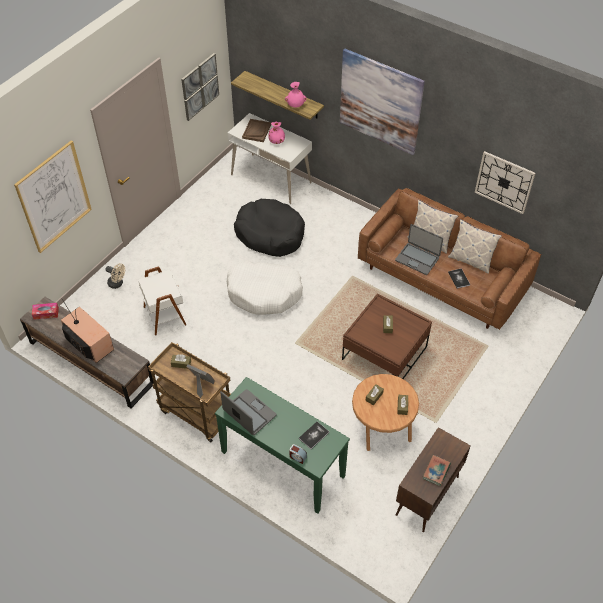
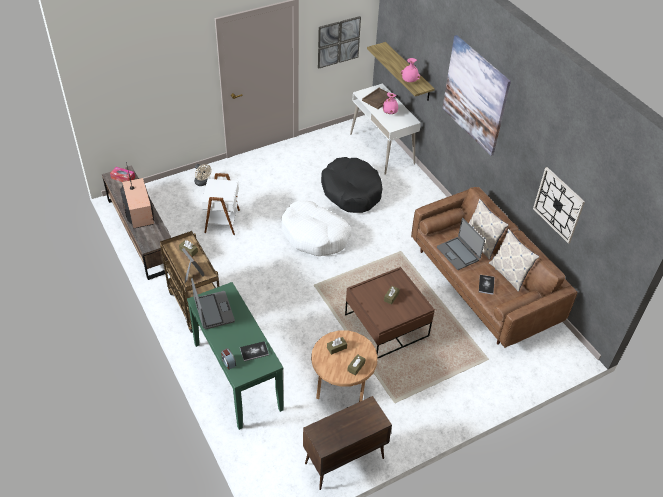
camera: 25 degrees right, 5 degrees down
picture [14,141,92,253] -> none
book [423,455,451,486] -> none

